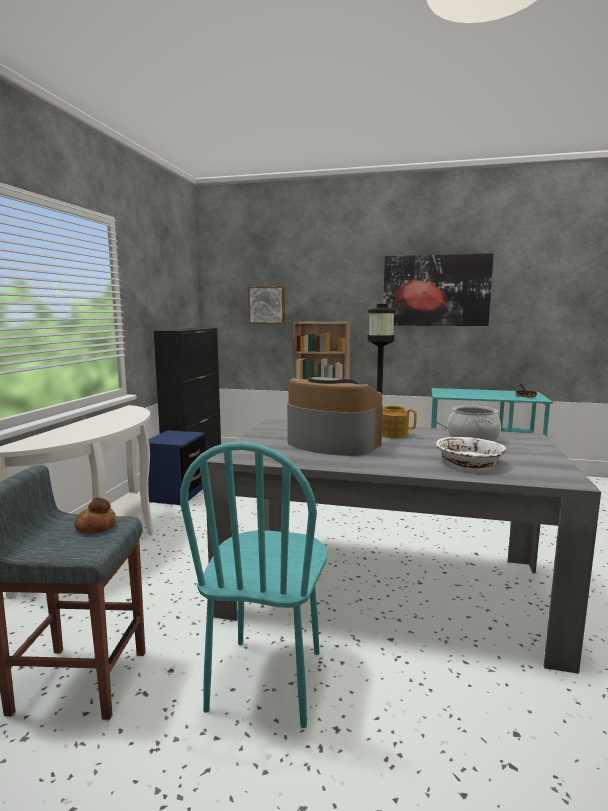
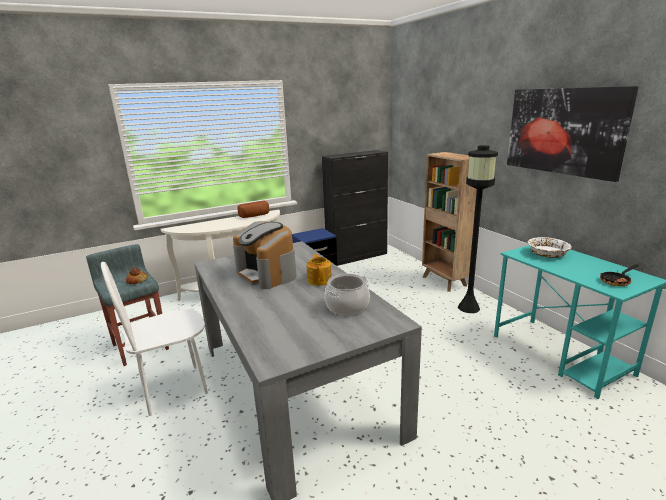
camera: 50 degrees right, 10 degrees up
turquoise chair [180,441,327,728] -> white chair [101,262,208,416]
picture [248,286,285,324] -> none
coffee machine [287,377,383,456] -> coffee machine turned 150 degrees clockwise [233,221,297,289]
white bowl [436,437,506,468] -> white bowl moved to [527,237,572,258]
none -> bread [237,201,269,218]

